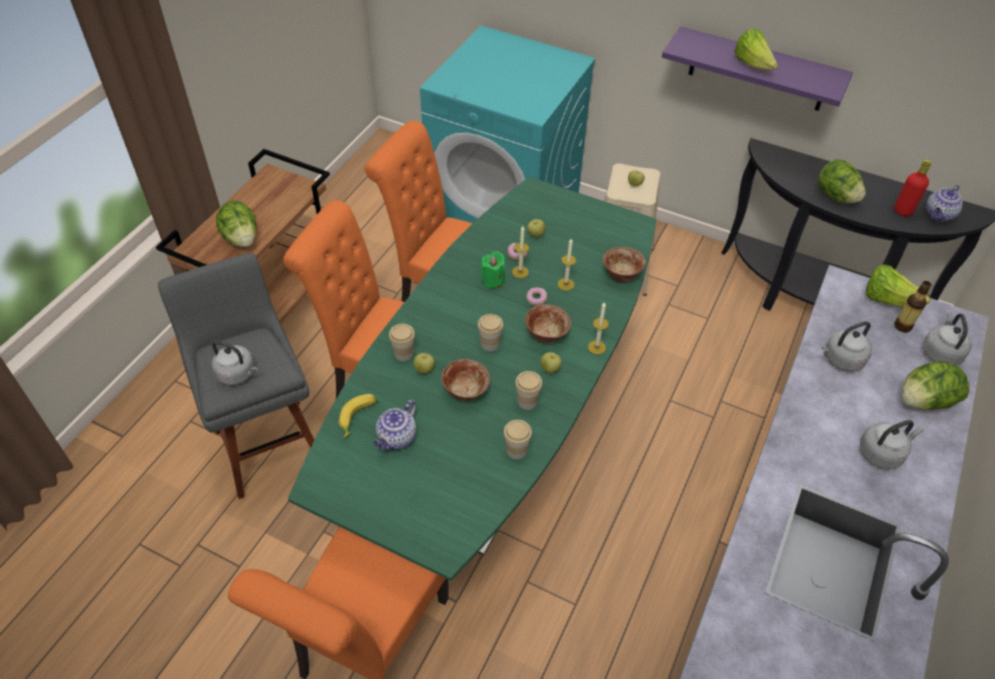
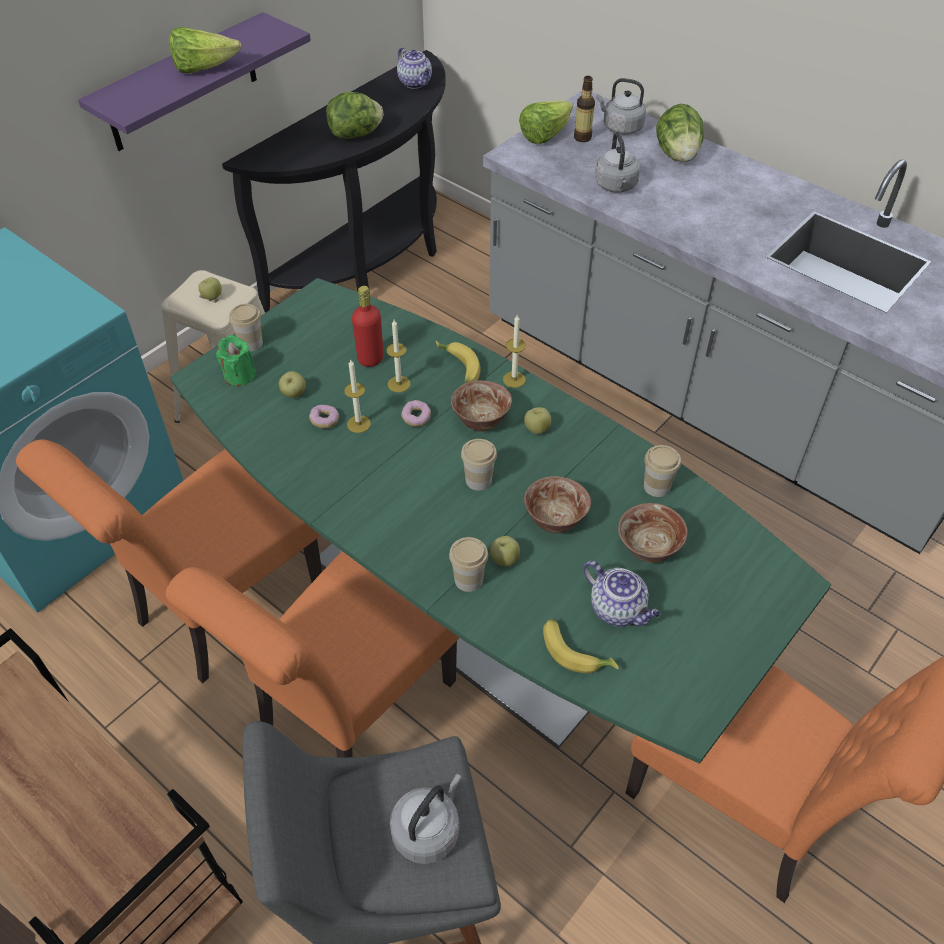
camera: 75 degrees left, 0 degrees up
lettuce [216,200,257,247] -> none
green candle [481,251,505,289] -> green candle moved to [216,335,256,386]
cup [515,371,542,410] -> cup moved to [229,304,263,352]
bowl [603,247,646,283] -> bowl moved to [618,503,688,563]
grey kettle [860,420,924,469] -> none
red bottle [894,159,932,216] -> red bottle moved to [352,286,383,367]
none -> banana [436,341,481,383]

